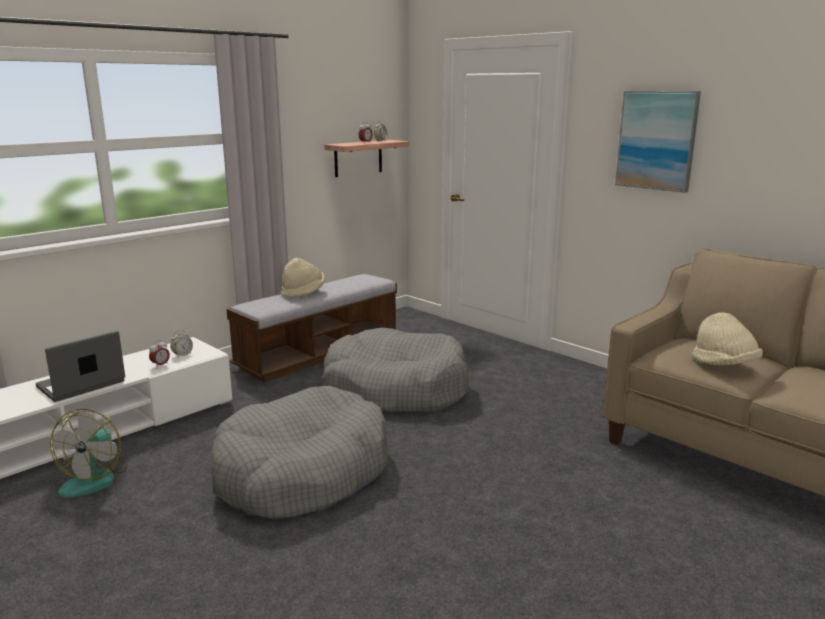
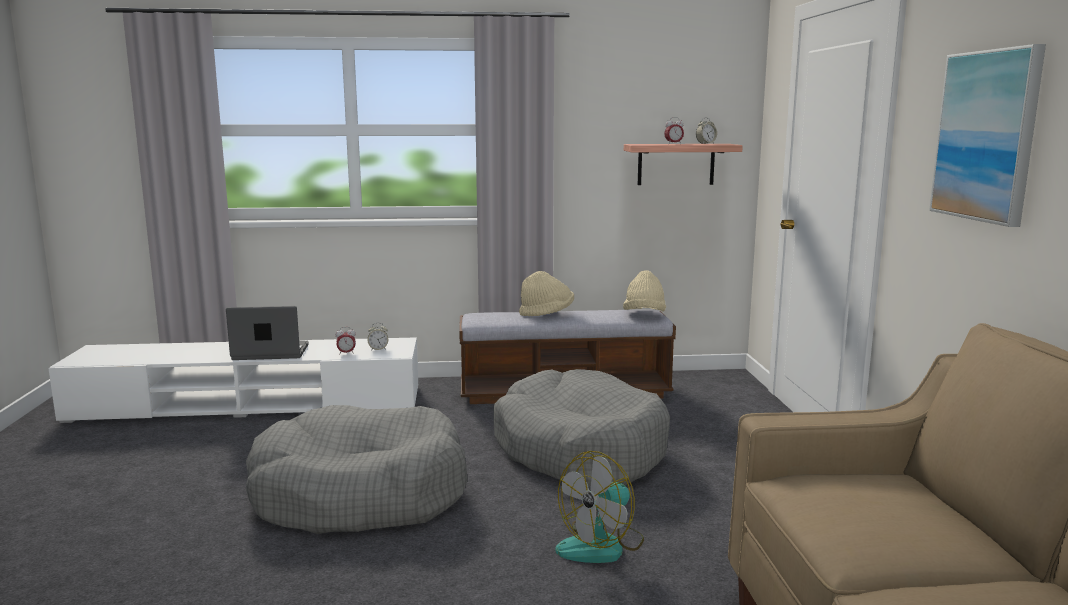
camera: 40 degrees right, 5 degrees down
fan [50,409,127,498] -> fan moved to [555,451,644,563]
beige hat [692,312,763,365] -> beige hat moved to [623,270,666,312]

